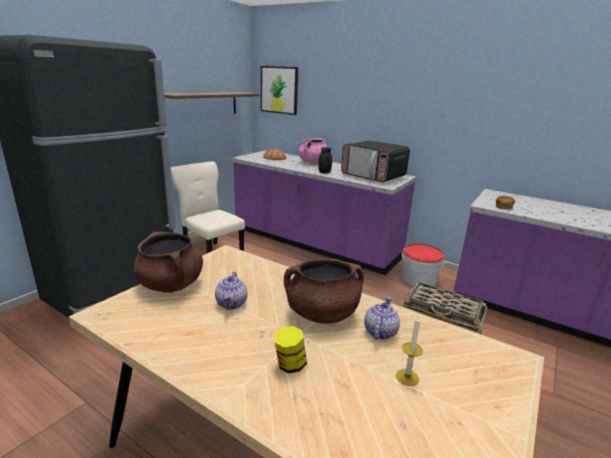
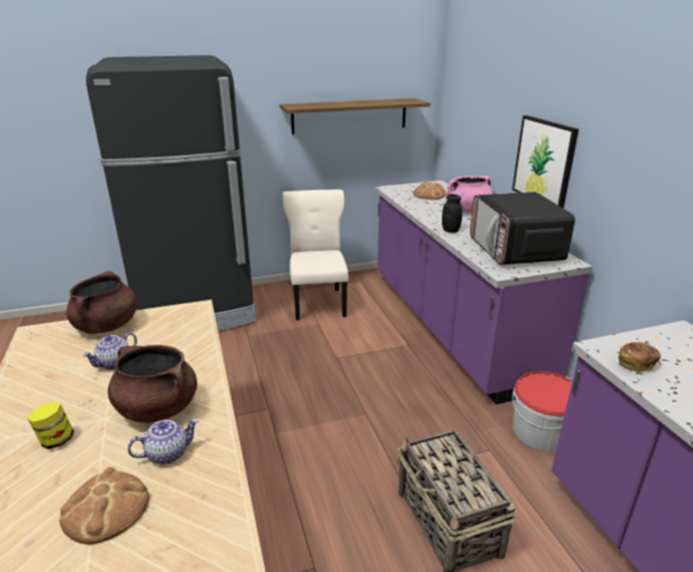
camera: 40 degrees right, 5 degrees up
picture [261,66,298,115] -> picture moved to [512,115,579,209]
candle [396,315,423,386] -> bread [59,467,149,545]

